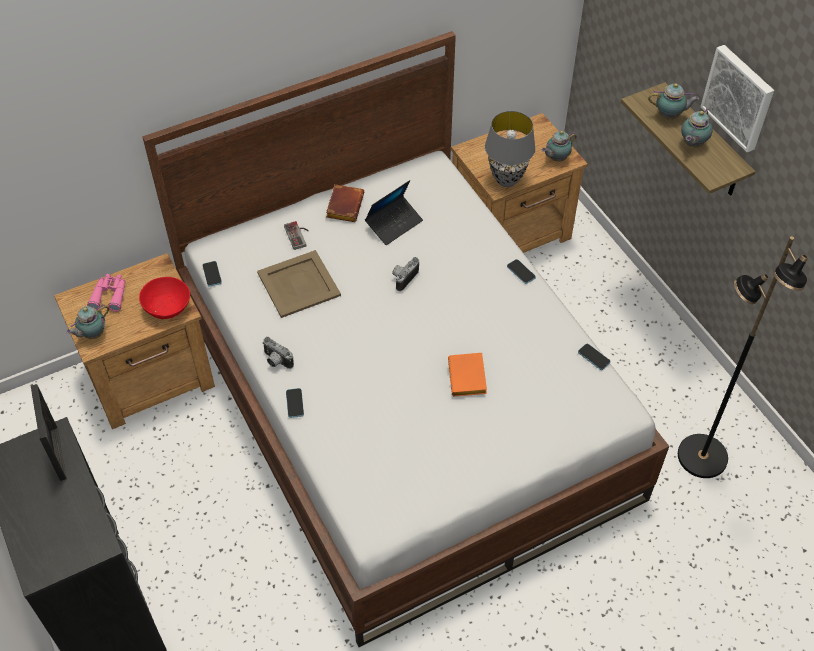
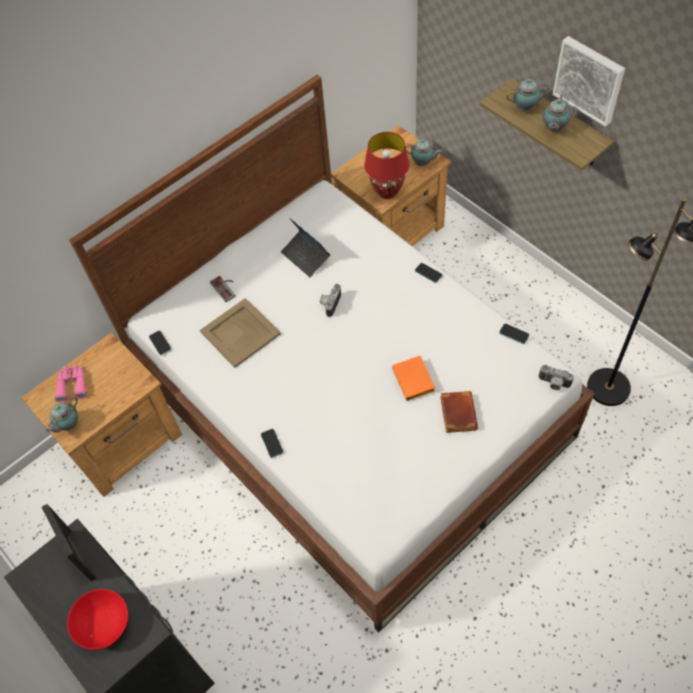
camera: 10 degrees left, 5 degrees up
red bowl [139,277,190,319] -> red bowl moved to [67,589,128,650]
camera [262,337,294,369] -> camera moved to [539,365,574,390]
brown book [326,184,364,222] -> brown book moved to [440,391,478,433]
laptop [365,180,423,245] -> laptop turned 105 degrees clockwise [281,218,330,277]
grey table lamp [485,111,536,187] -> red table lamp [364,132,410,199]
teapot [542,131,577,162] -> teapot turned 120 degrees counterclockwise [406,139,443,166]

